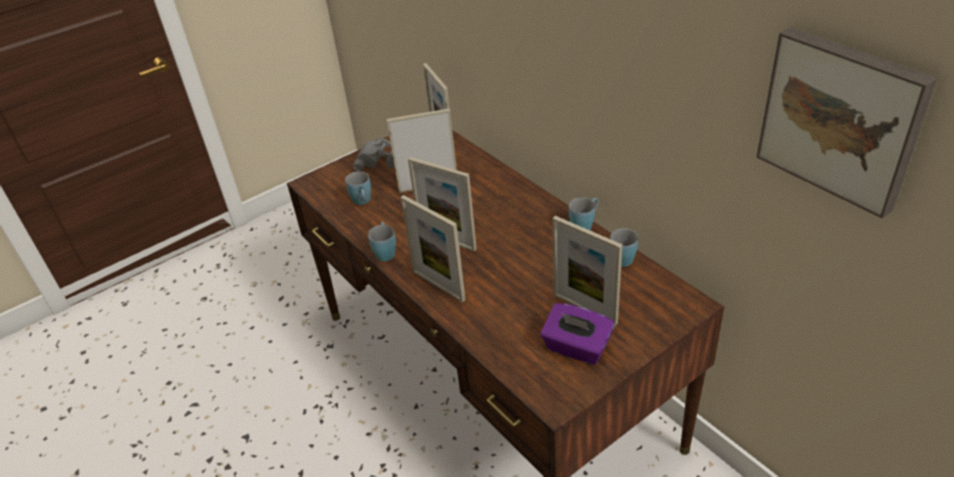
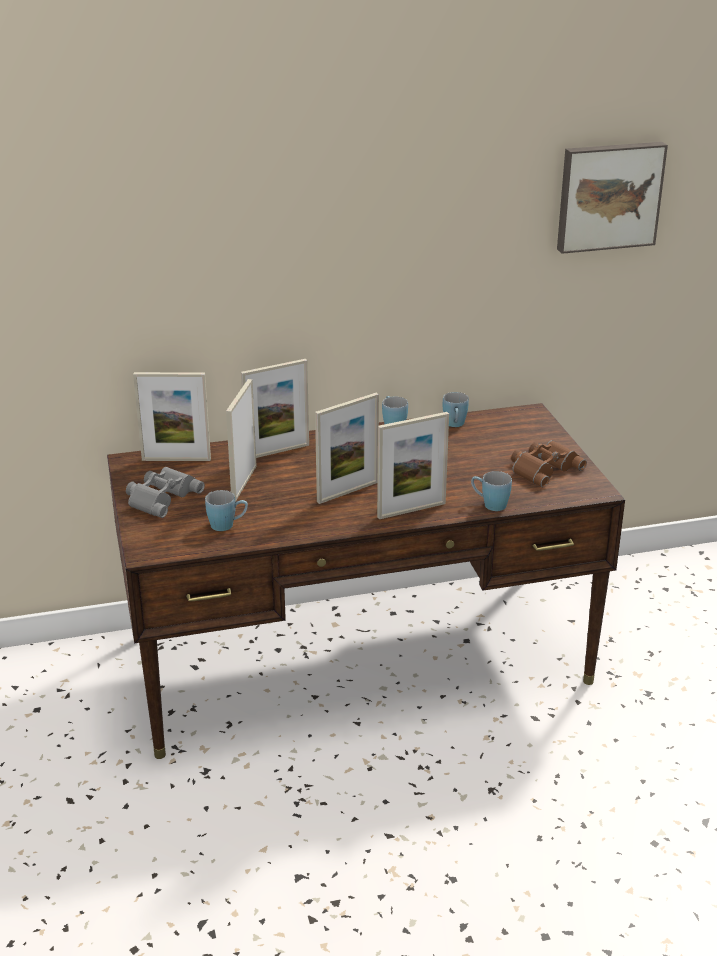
camera: 70 degrees left, 10 degrees down
blue mug [368,222,396,261] -> blue mug moved to [471,471,512,511]
purple tissue box [540,303,615,365] -> brown binoculars [511,440,587,487]
picture frame [552,216,622,326] -> picture frame moved to [241,359,309,458]

